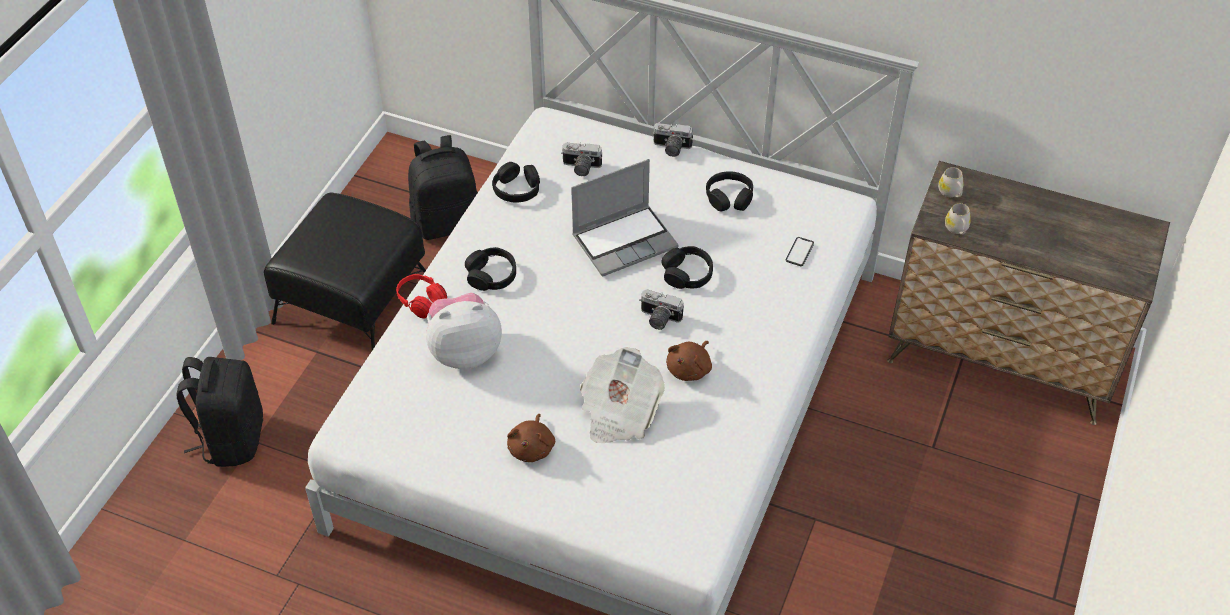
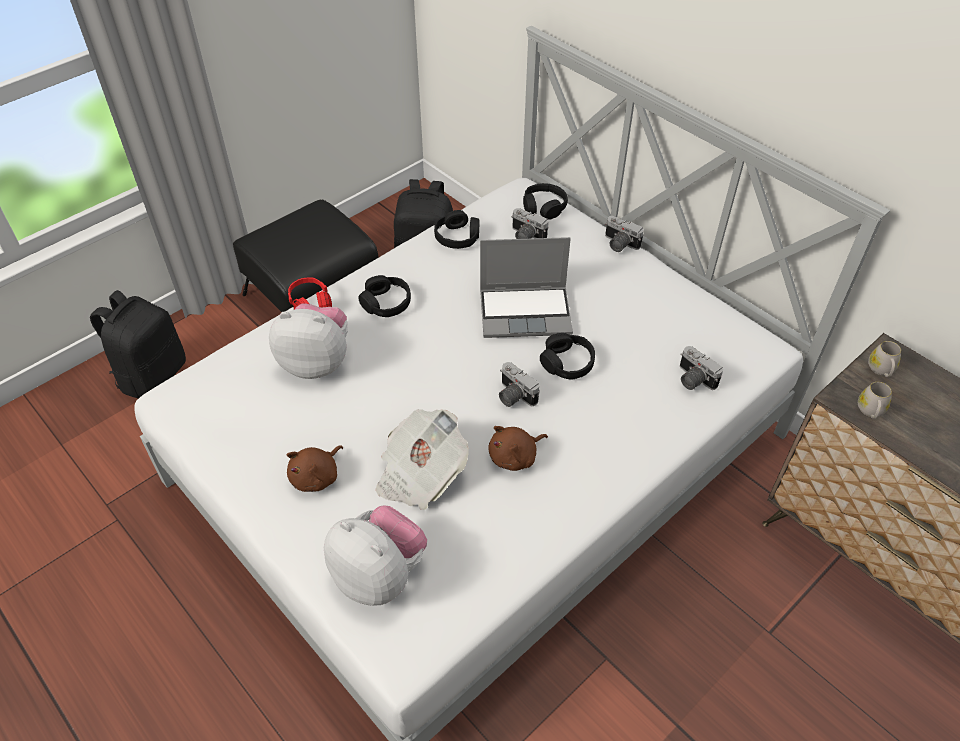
camera: 25 degrees right, 0 degrees up
black headphones [706,171,753,211] -> black headphones moved to [523,183,568,220]
phone [786,237,814,266] -> camera [680,346,723,390]
none -> plush toy [324,505,427,606]

